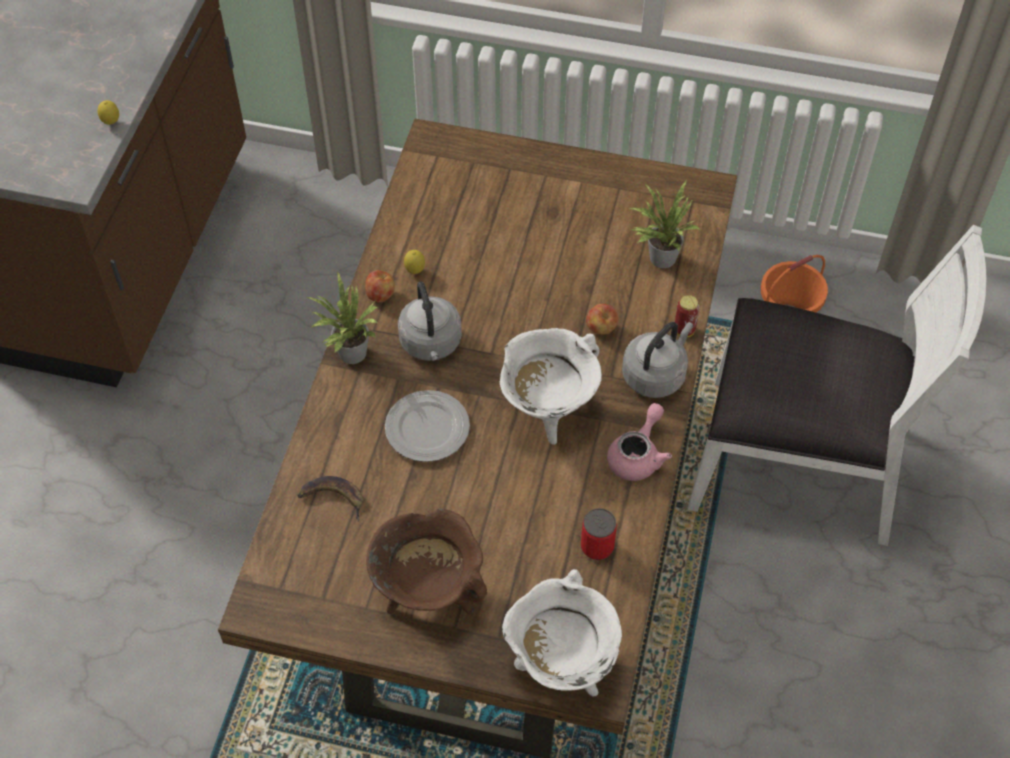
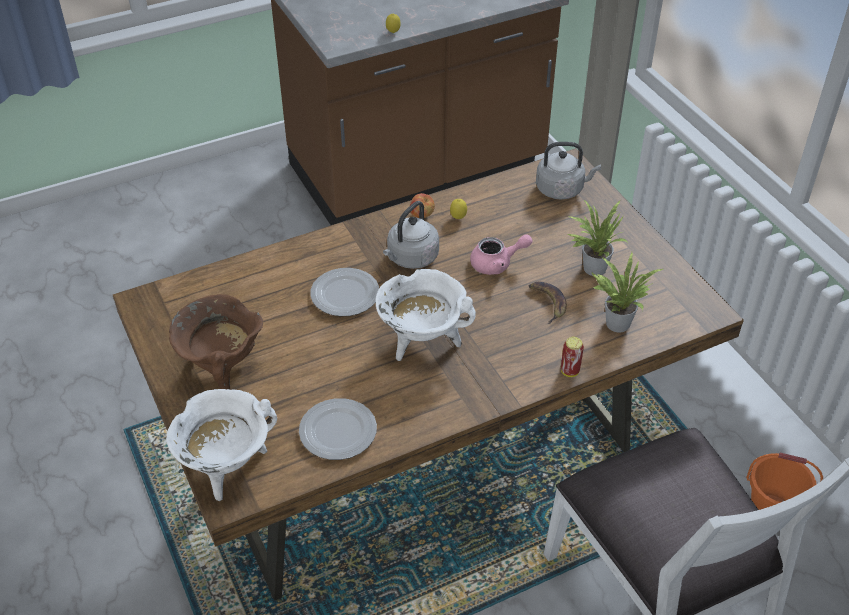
camera: 50 degrees right, 10 degrees down
banana [298,476,363,521] -> banana moved to [528,282,567,324]
potted plant [306,271,378,364] -> potted plant moved to [567,200,628,276]
can [581,508,617,560] -> plate [299,398,377,460]
apple [586,304,618,335] -> none
pink teapot [607,403,672,481] -> pink teapot moved to [470,234,532,275]
grey kettle [622,322,693,398] -> grey kettle moved to [536,142,601,199]

